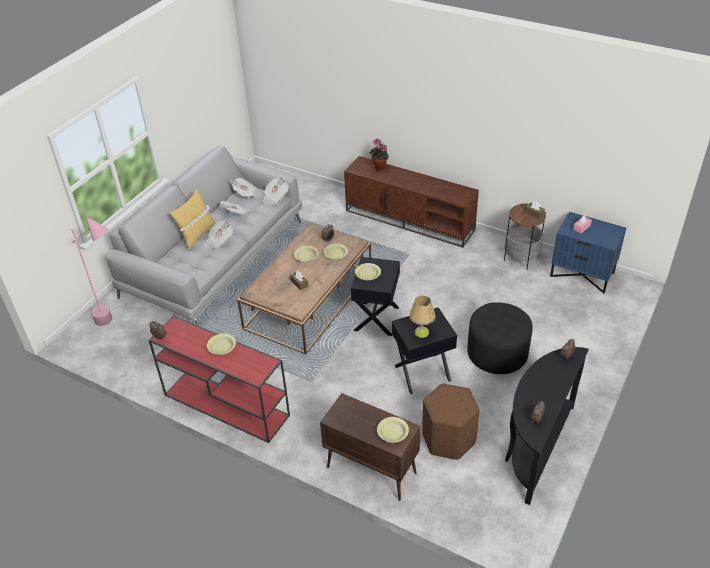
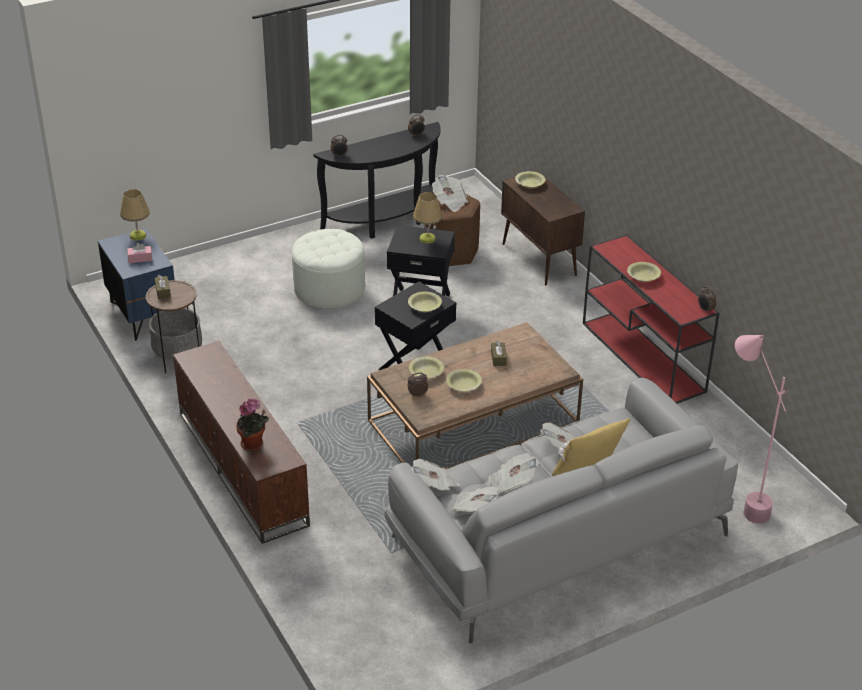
camera: 150 degrees left, 5 degrees down
black ottoman [467,302,533,374] -> white ottoman [292,229,365,309]
none -> table lamp [120,189,150,240]
none -> newspaper [432,175,468,212]

